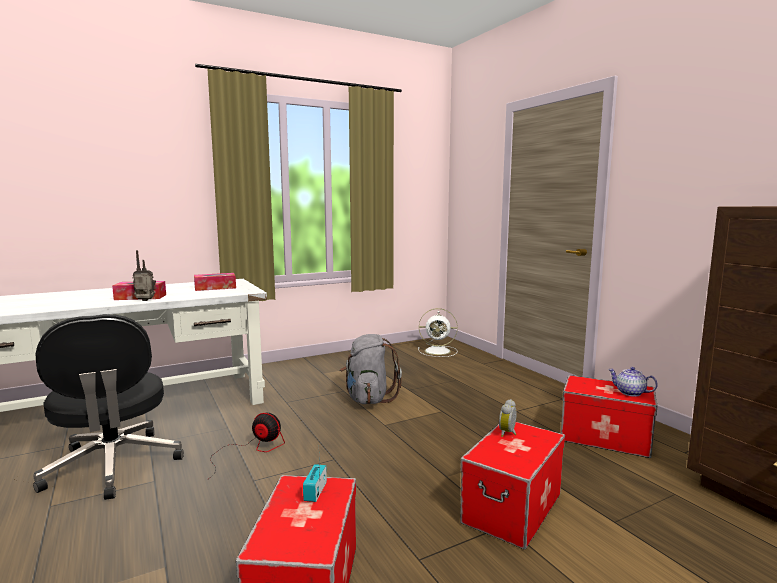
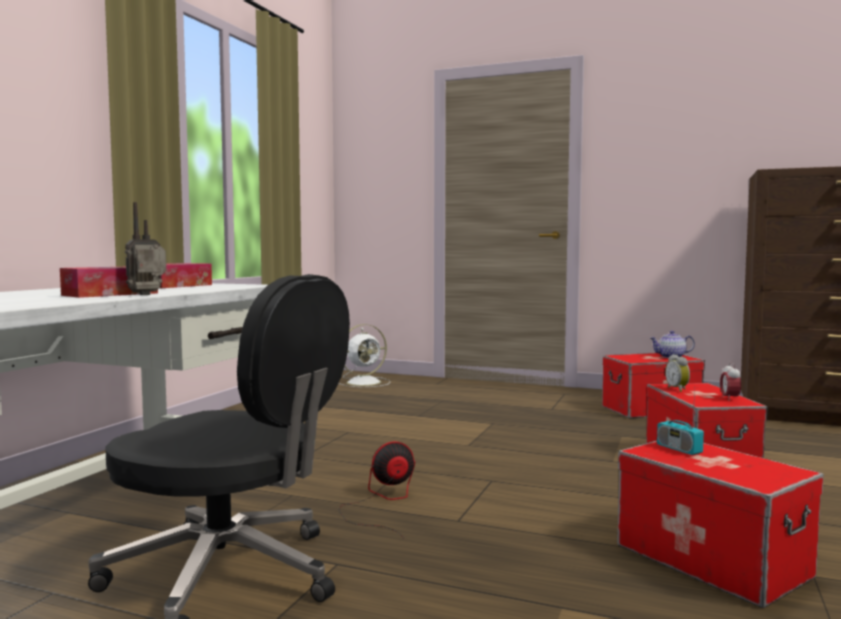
camera: 40 degrees left, 5 degrees down
grey backpack [340,334,402,404] -> none
none -> alarm clock [720,362,741,401]

